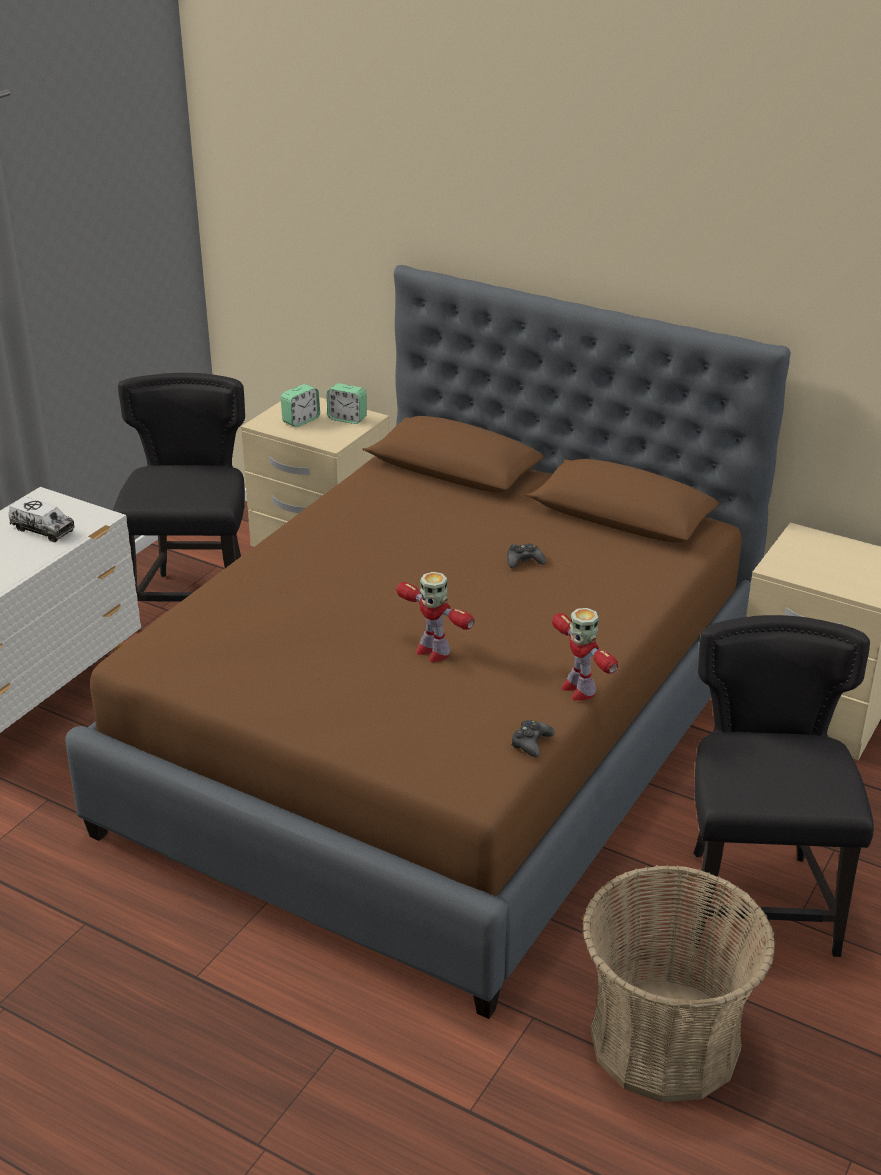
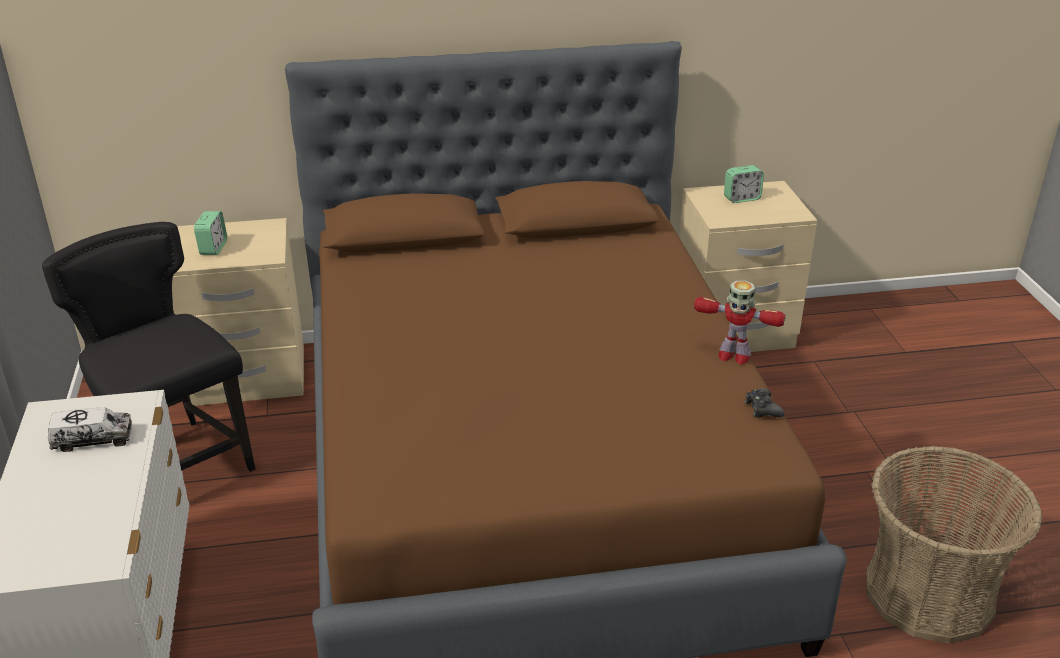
camera: 40 degrees left, 0 degrees up
alarm clock [327,383,367,424] -> alarm clock moved to [724,165,764,203]
toy robot [396,572,475,662] -> none
black game controller [507,543,546,568] -> none
black chair [691,615,874,957] -> none

